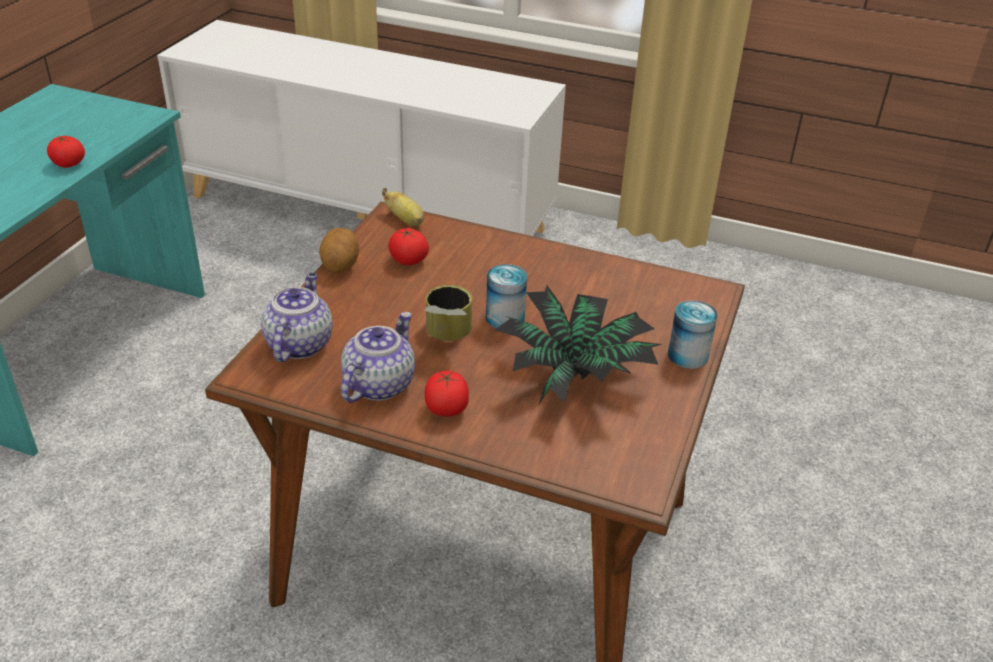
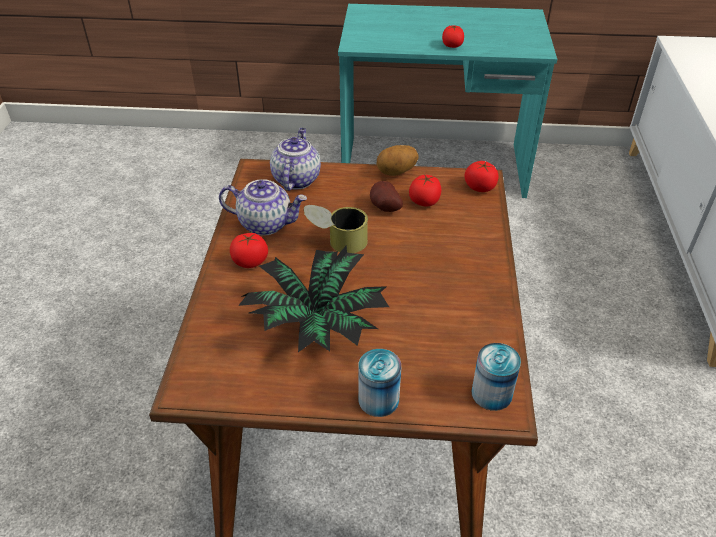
camera: 75 degrees right, 5 degrees up
teapot [261,273,333,362] -> teapot turned 75 degrees counterclockwise [270,128,321,191]
banana [382,188,424,226] -> tomato [465,161,499,192]
can [486,264,527,328] -> can moved to [472,343,521,411]
none -> potato [370,181,403,212]

